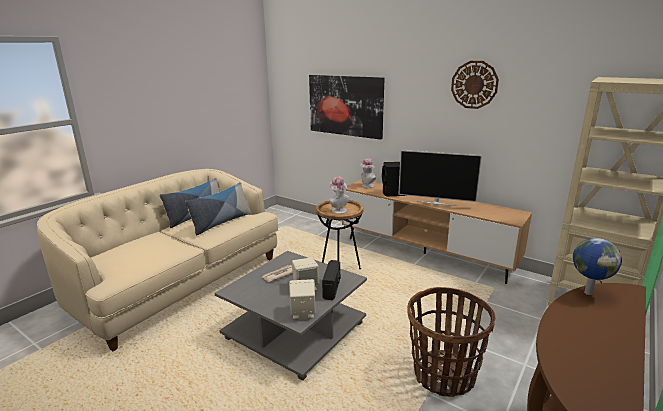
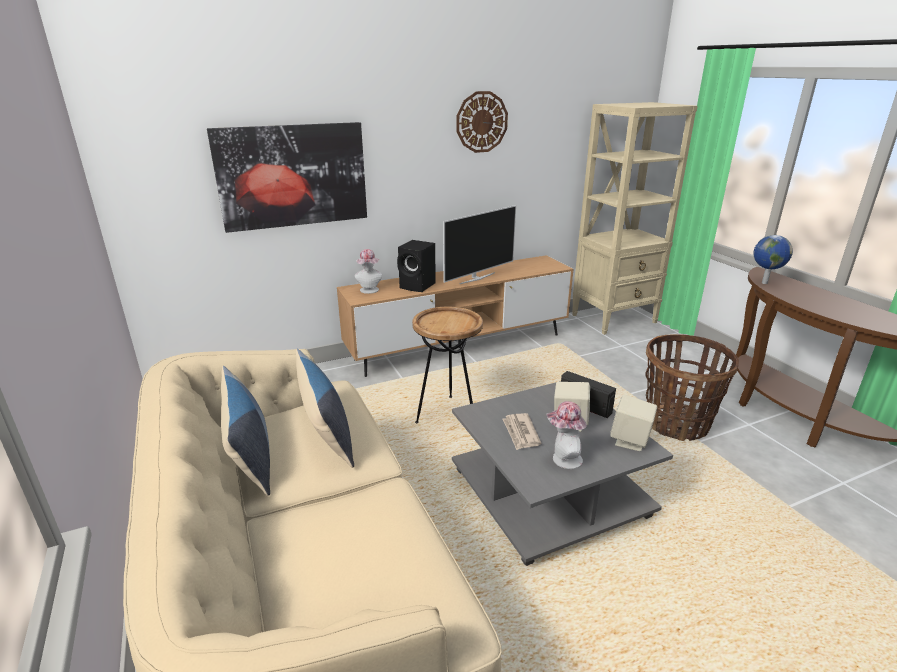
camera: 60 degrees left, 5 degrees up
hat [329,176,350,214] -> hat moved to [546,401,587,469]

